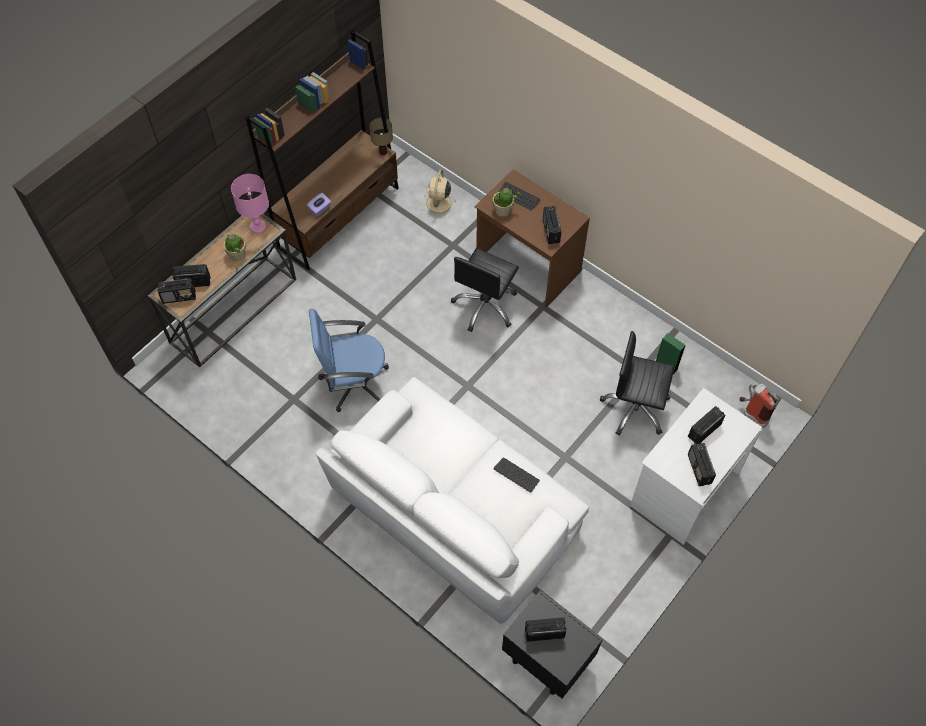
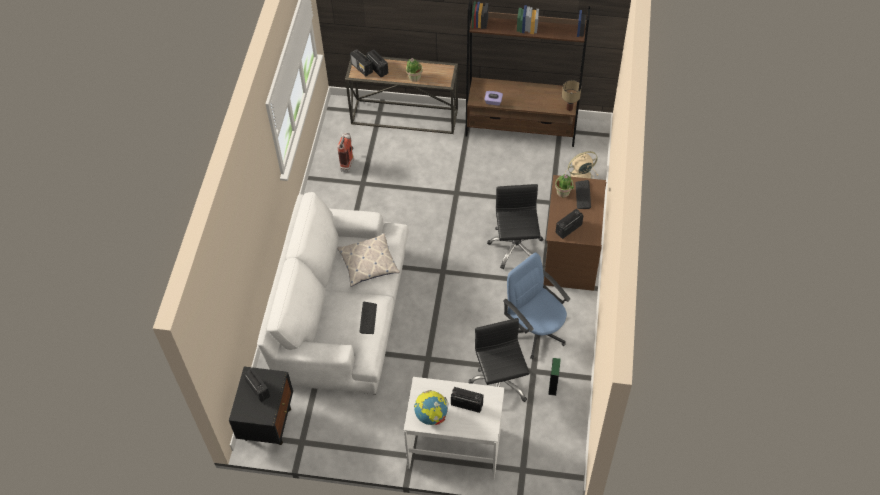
camera: 60 degrees right, 5 degrees down
pink table lamp [231,174,269,233] -> none
blue office chair [309,309,389,412] -> blue office chair moved to [503,253,570,359]
black office chair [451,248,519,332] -> black office chair turned 90 degrees clockwise [487,184,543,269]
radio [688,443,716,486] -> globe [414,390,449,425]
fire extinguisher [739,384,779,429] -> fire extinguisher moved to [337,133,354,173]
none -> pillow [337,234,400,287]

